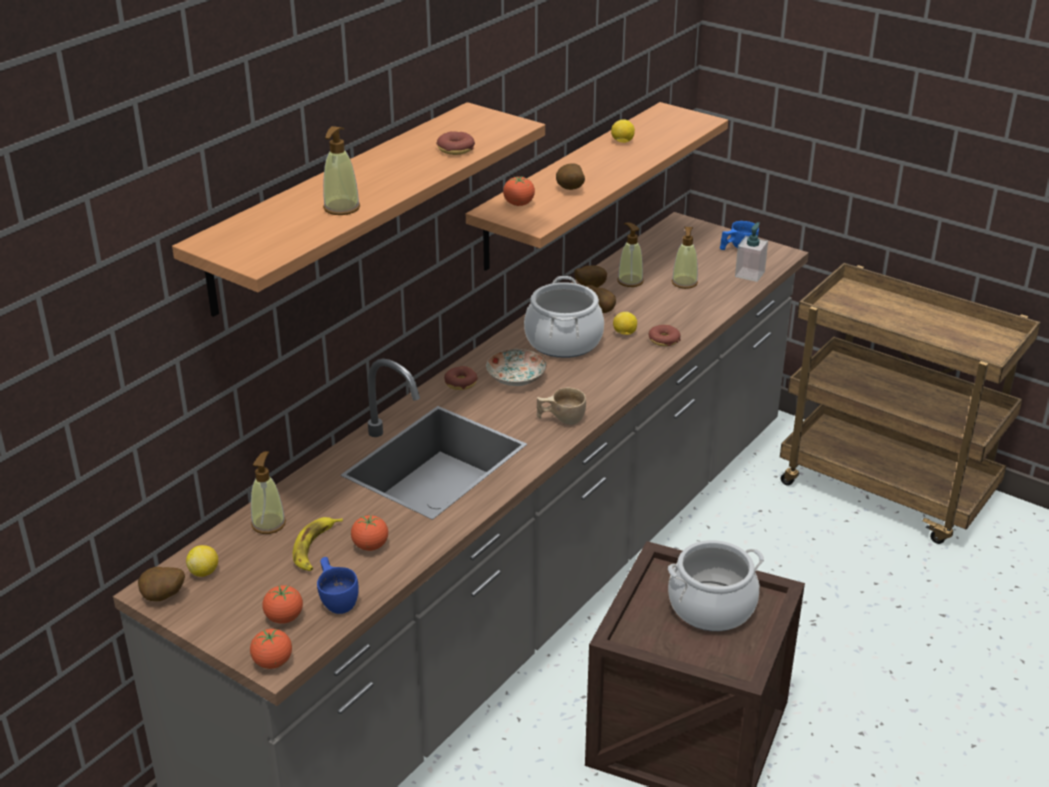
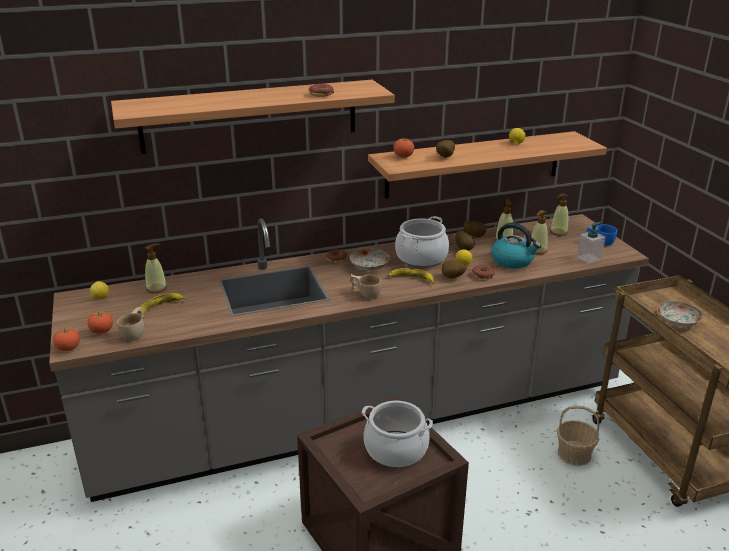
camera: 35 degrees right, 5 degrees down
potato [138,567,185,601] -> potato moved to [442,260,467,278]
blue cup [317,557,359,614] -> beige cup [117,307,146,341]
soap dispenser [323,126,360,215] -> soap dispenser moved to [550,193,568,236]
tomato [351,515,388,551] -> none
none -> banana [388,268,434,284]
none -> kettle [491,223,541,269]
none -> basket [557,405,600,466]
none -> plate [657,301,703,327]

